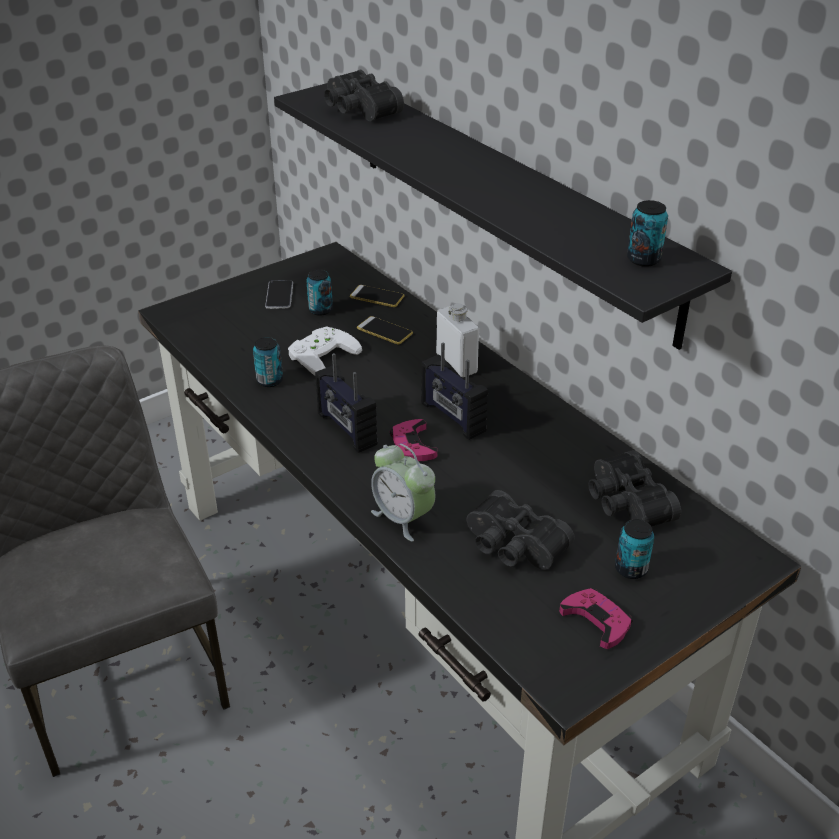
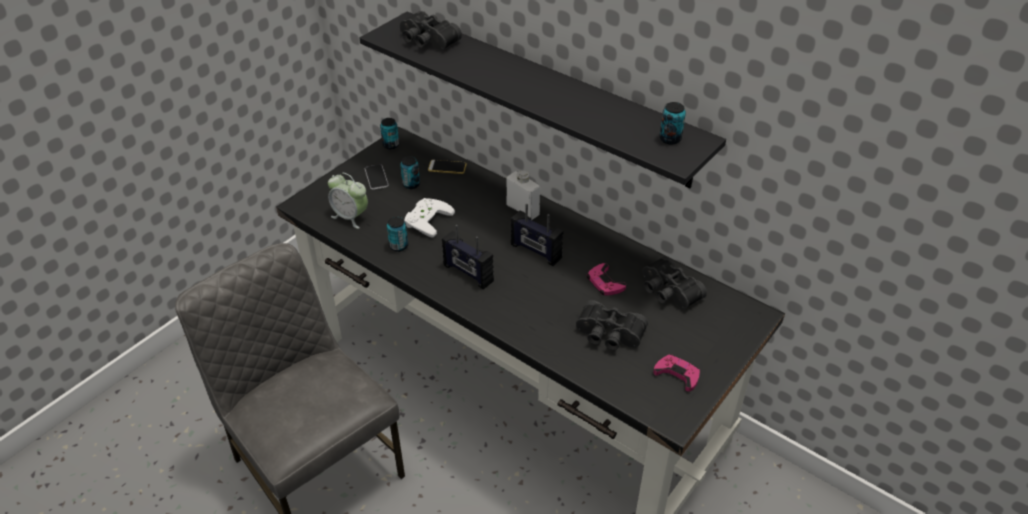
camera: 15 degrees left, 5 degrees up
phone [357,316,413,344] -> none
alarm clock [371,444,435,542] -> alarm clock moved to [328,173,368,229]
pink game controller [390,419,437,461] -> pink game controller moved to [587,263,626,296]
can [615,519,654,579] -> can moved to [380,118,399,149]

